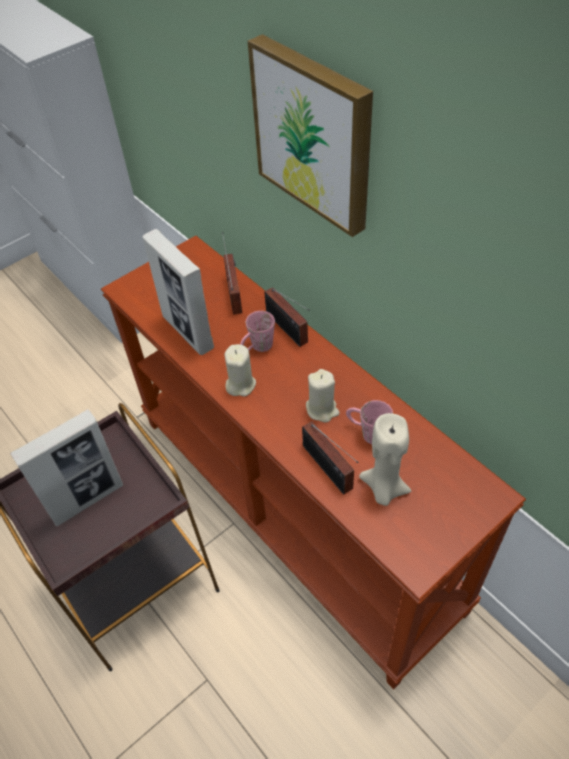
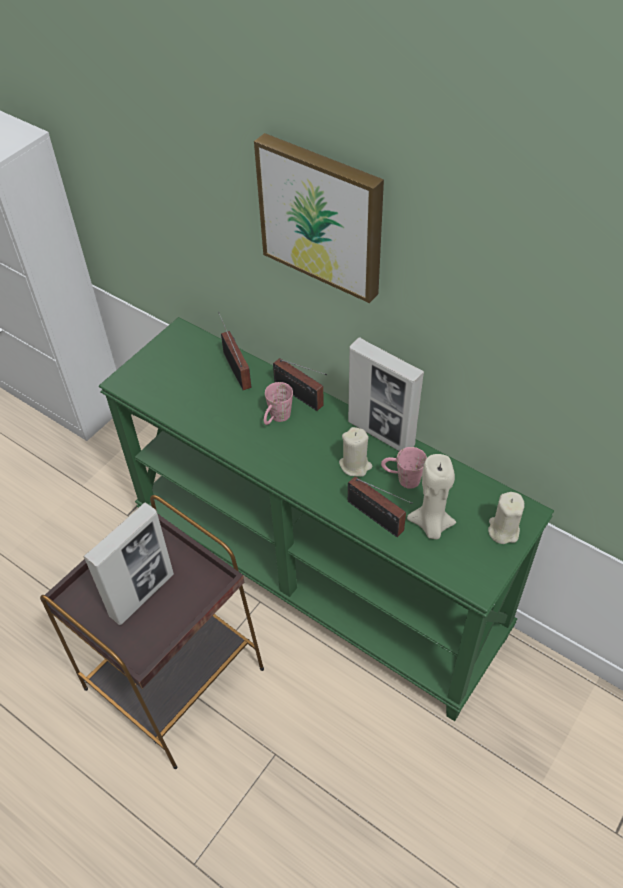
camera: 15 degrees left, 0 degrees up
brown console table [101,235,526,689] -> green console table [99,317,554,721]
picture frame [143,229,214,355] -> picture frame moved to [348,337,424,451]
beige candle [225,344,256,396] -> beige candle moved to [488,492,525,544]

